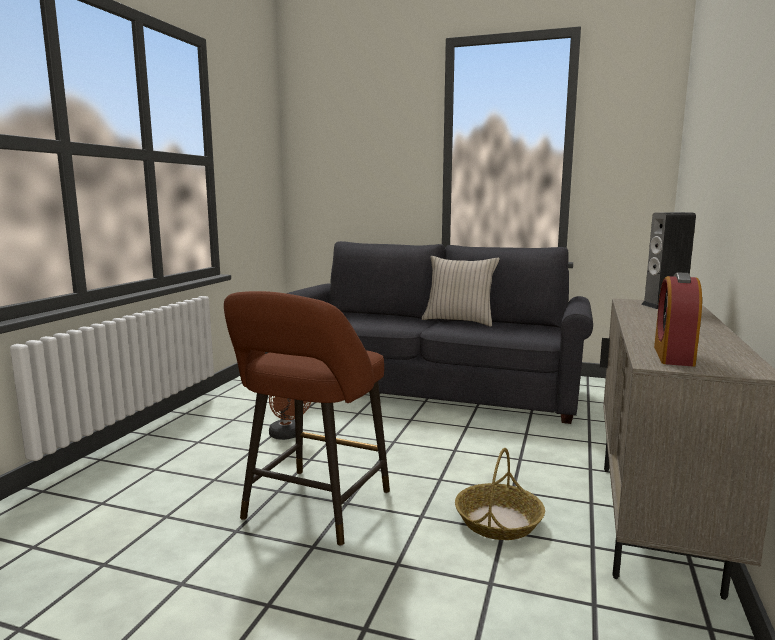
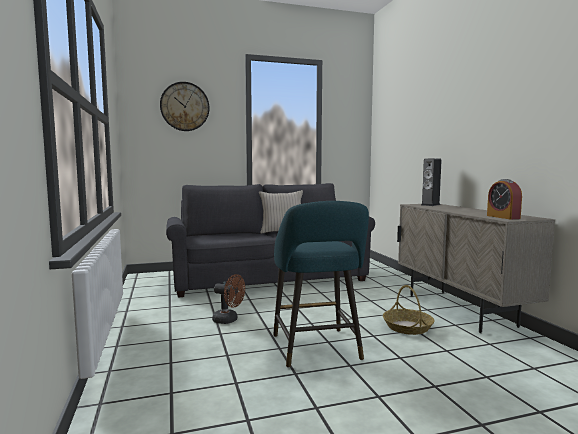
camera: 35 degrees left, 5 degrees down
brown stool [224,291,390,546] -> turquoise stool [273,201,369,368]
none -> wall clock [160,82,210,131]

